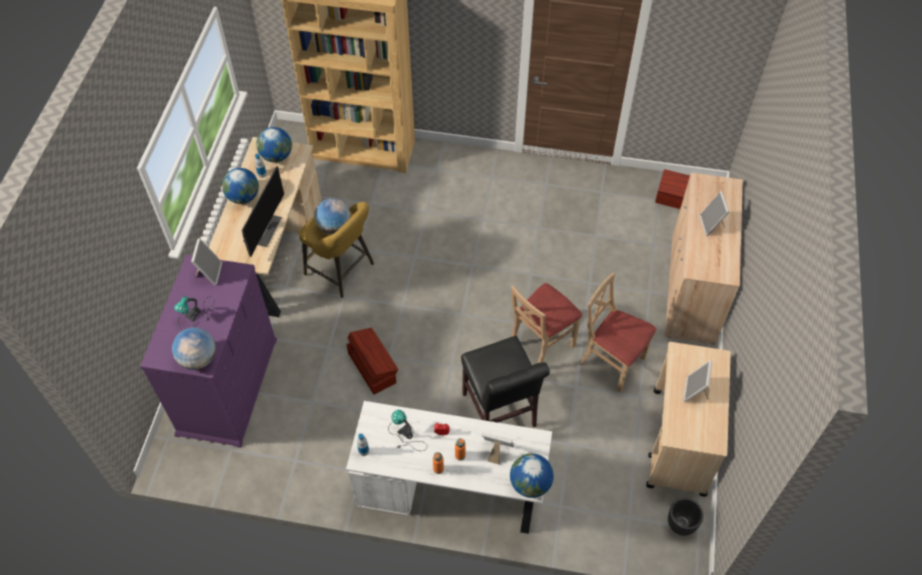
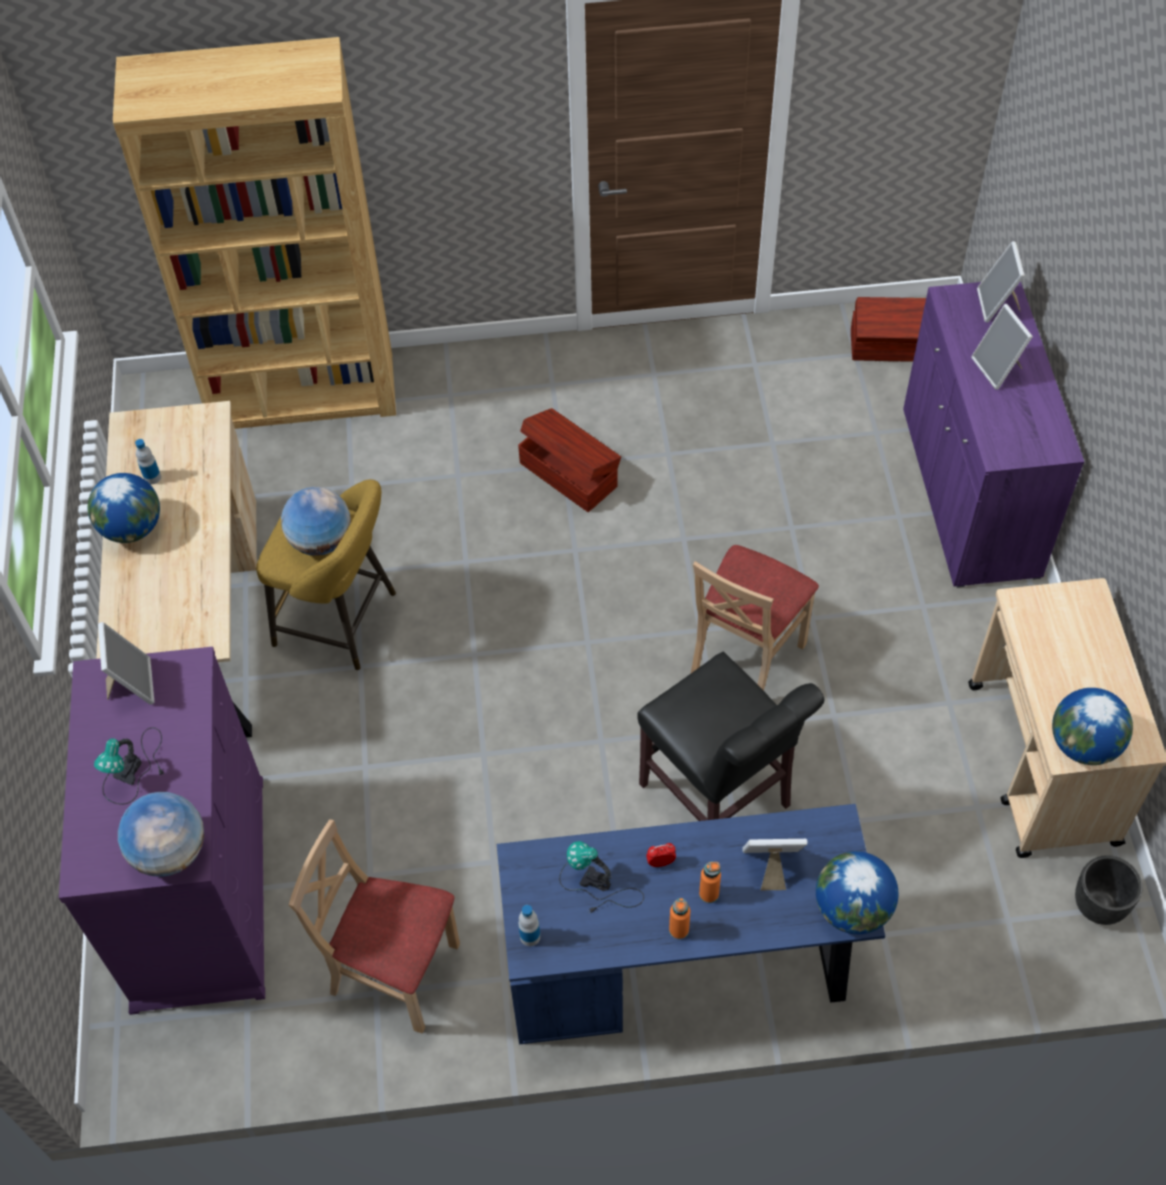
camera: 15 degrees left, 0 degrees up
monitor [242,166,284,257] -> none
globe [256,127,292,162] -> globe moved to [1052,688,1133,765]
brown storage box [346,328,398,395] -> brown storage box moved to [518,408,621,512]
white desk [346,401,552,534] -> blue desk [497,804,885,1045]
beige chair [579,273,656,393] -> beige chair moved to [289,819,460,1033]
beige cabinet [665,173,743,344] -> purple cabinet [903,282,1084,588]
picture frame [683,361,712,402] -> picture frame moved to [977,241,1025,323]

